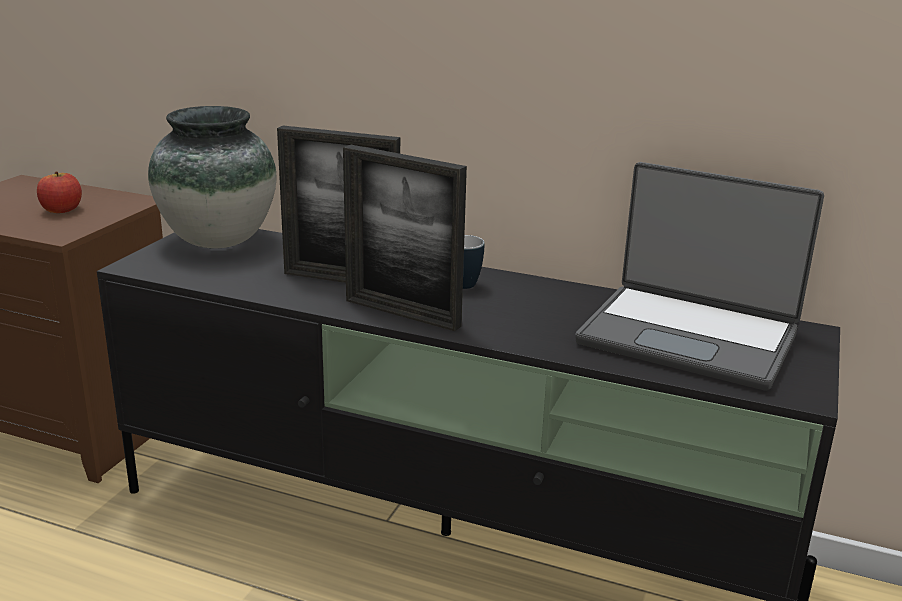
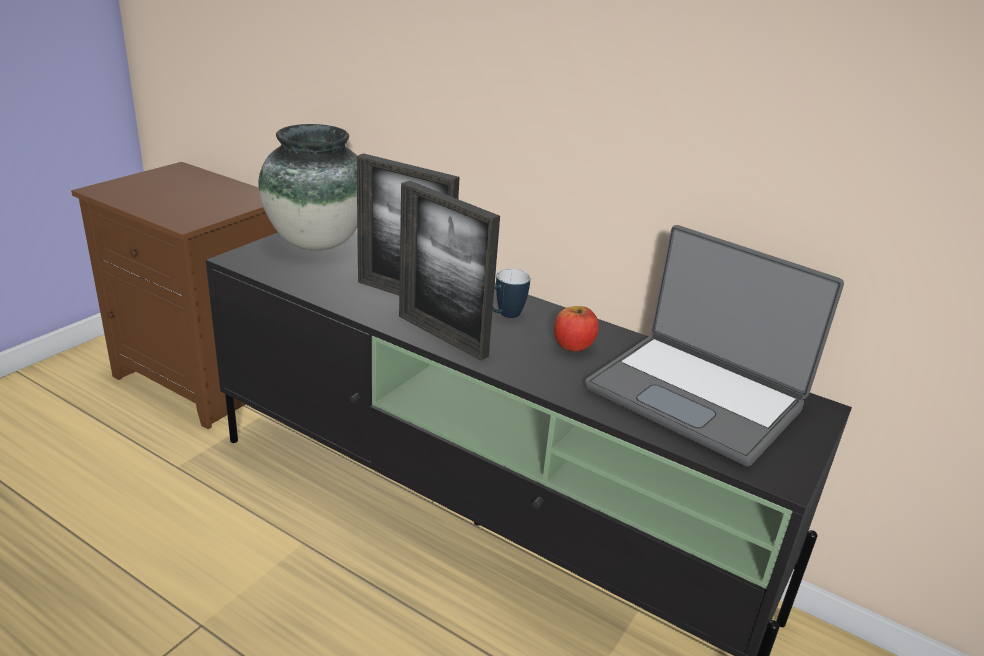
camera: 10 degrees right, 5 degrees up
apple [37,172,82,213] -> apple moved to [554,306,599,351]

